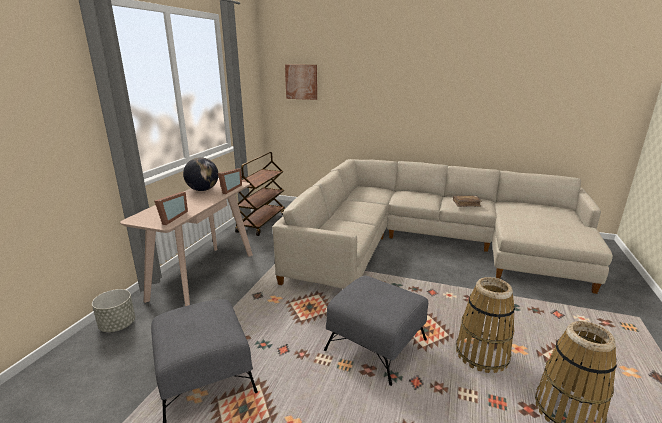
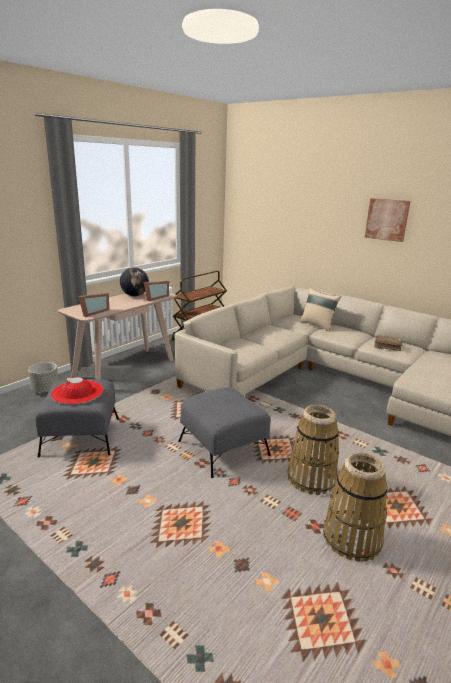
camera: 20 degrees right, 0 degrees up
picture [285,65,317,100] -> picture moved to [365,198,410,242]
none -> red hat [51,377,103,404]
none -> beige pillow [299,288,341,332]

